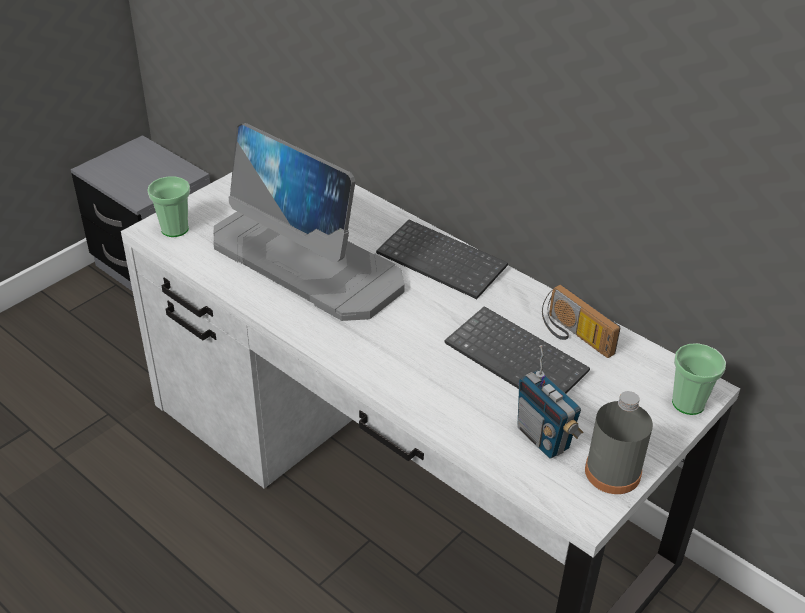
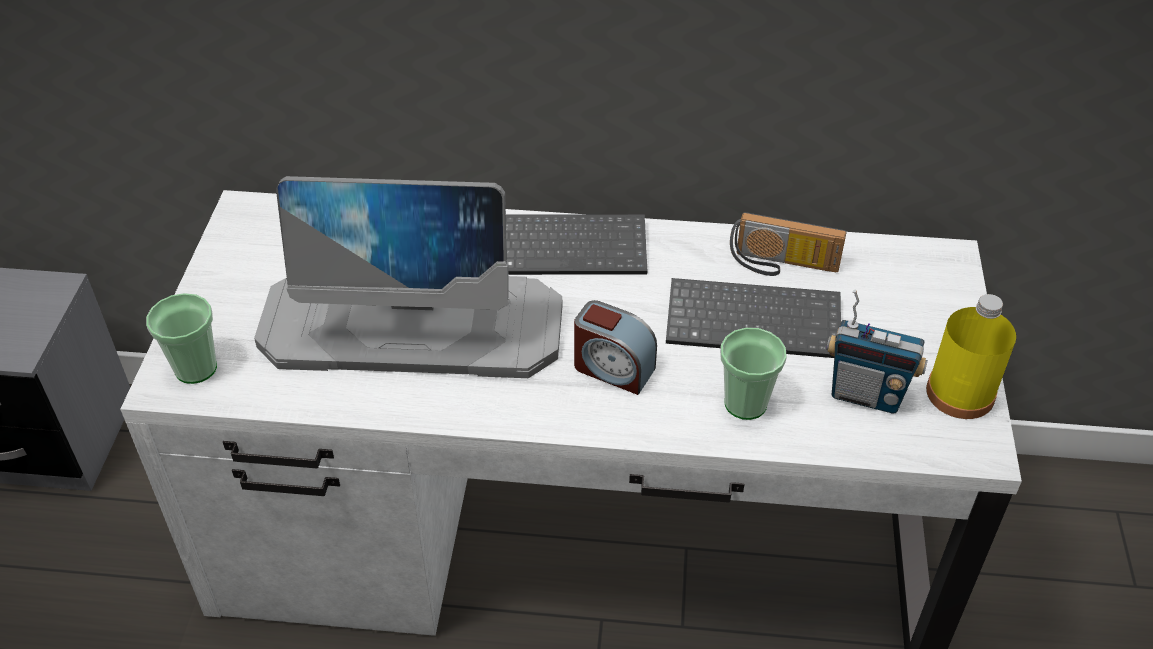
camera: 35 degrees left, 5 degrees up
grey bottle [585,391,653,494] -> yellow bottle [926,294,1016,419]
cup [672,343,726,415] -> cup moved to [720,328,787,420]
none -> alarm clock [574,300,657,395]

